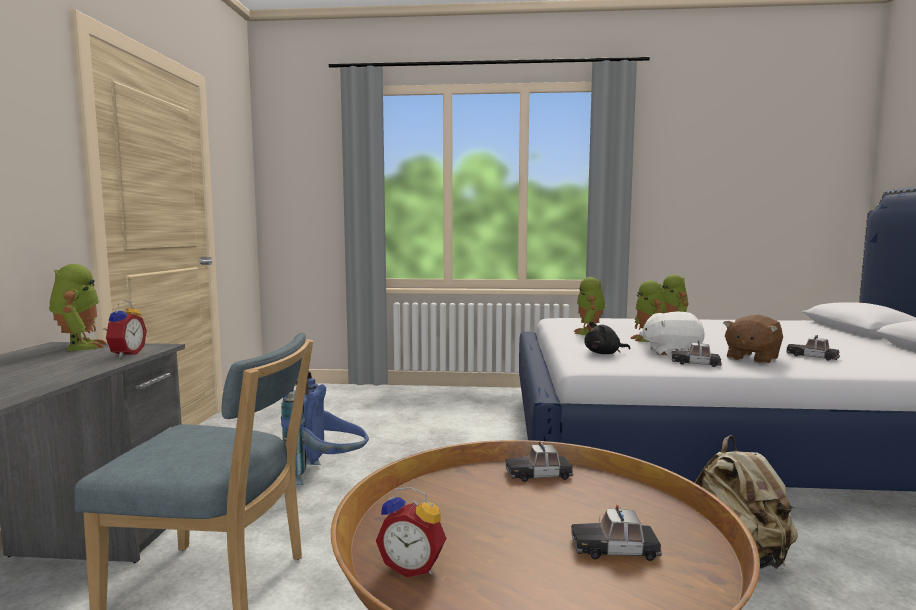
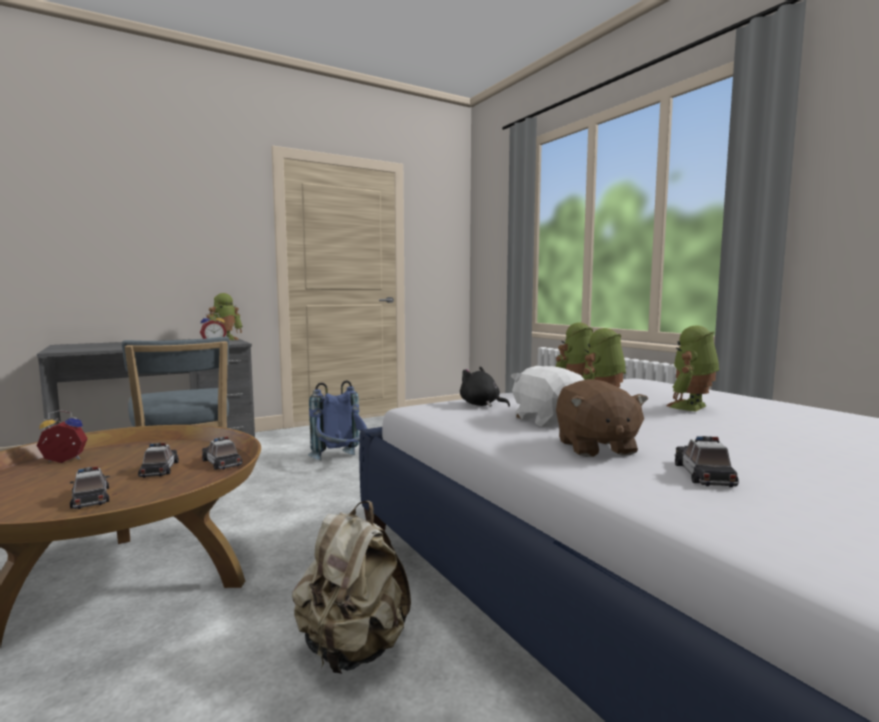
camera: 55 degrees right, 0 degrees up
alarm clock [376,487,446,577] -> alarm clock turned 90 degrees clockwise [37,410,88,463]
toy car [672,340,722,367] -> toy car moved to [138,443,179,478]
brown plush toy [723,315,783,364] -> brown plush toy turned 105 degrees counterclockwise [556,379,648,457]

